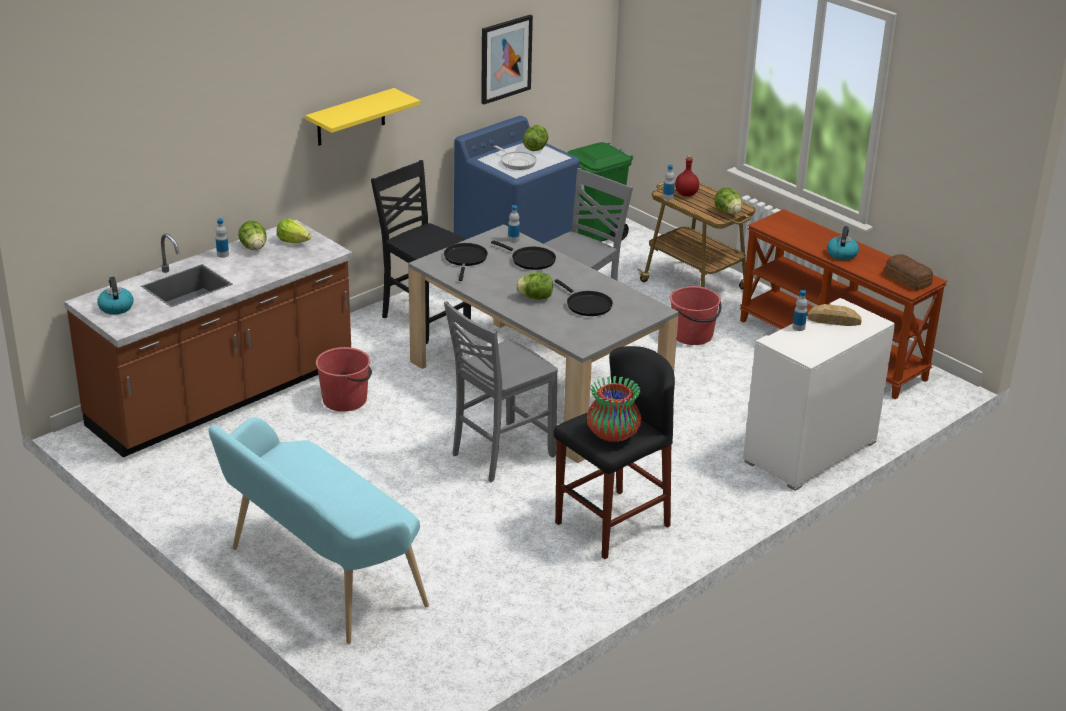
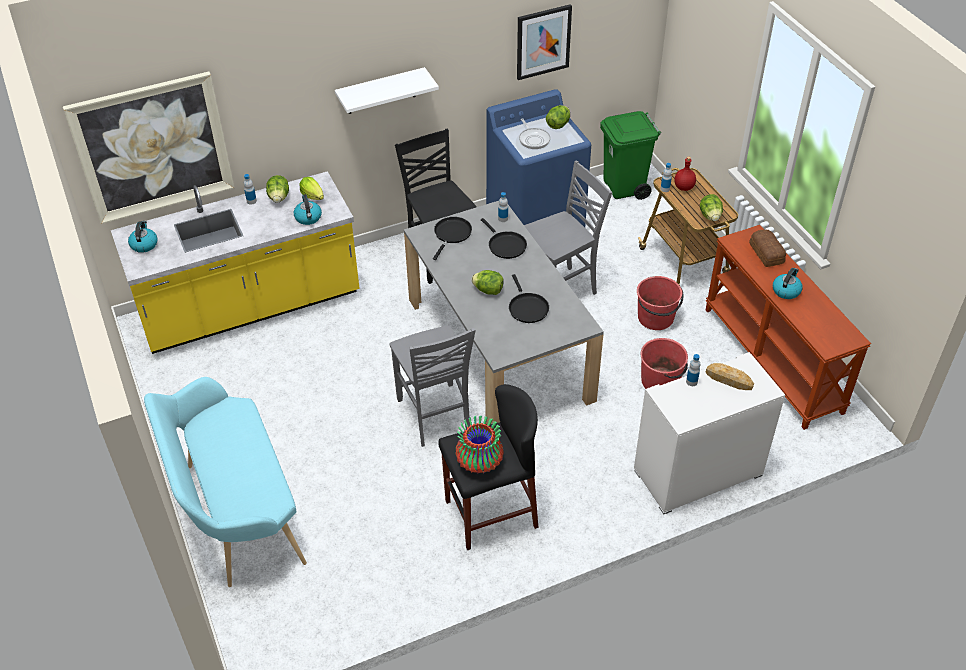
camera: 20 degrees right, 15 degrees up
brown counter [64,220,353,457] -> yellow counter [111,171,360,354]
yellow shelf [306,88,420,146] -> white shelf [335,67,439,114]
red bucket [316,347,372,412] -> red bucket moved to [641,338,688,389]
grey chair [444,301,558,482] -> grey chair turned 90 degrees counterclockwise [389,325,476,447]
bread [884,254,933,291] -> bread moved to [749,229,786,267]
none -> picture [63,71,234,224]
none -> kettle [294,194,322,225]

